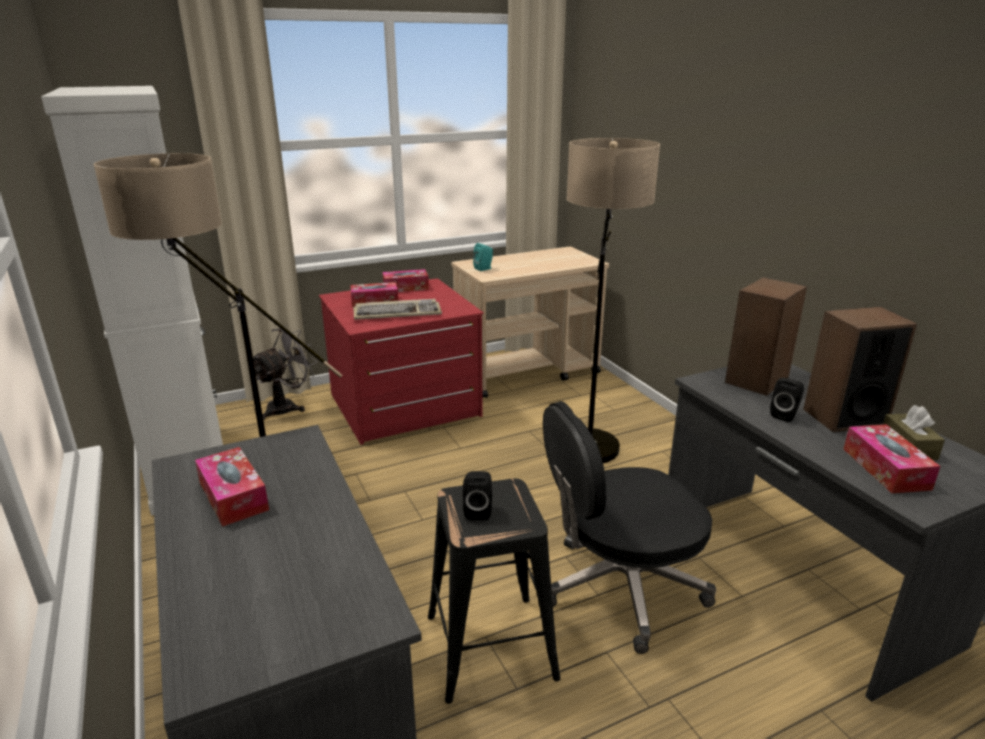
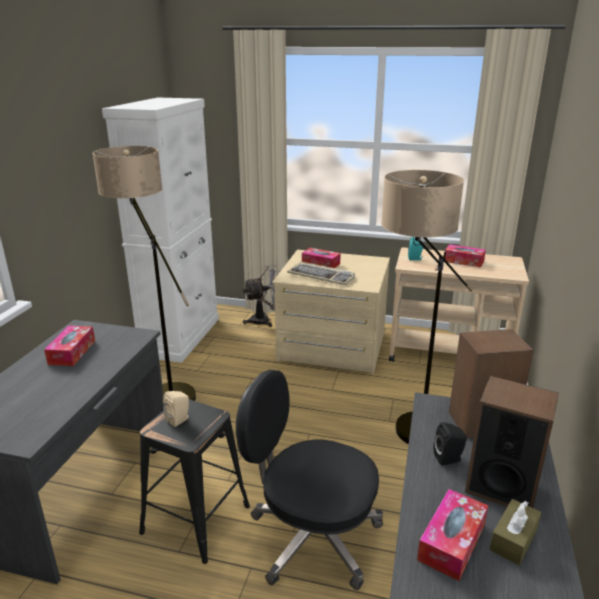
camera: 40 degrees right, 0 degrees up
red dresser [319,278,484,445] -> beige dresser [272,250,390,374]
tissue box [382,269,429,292] -> tissue box moved to [445,244,486,268]
black speaker [463,471,492,520] -> beige speaker [163,391,189,427]

